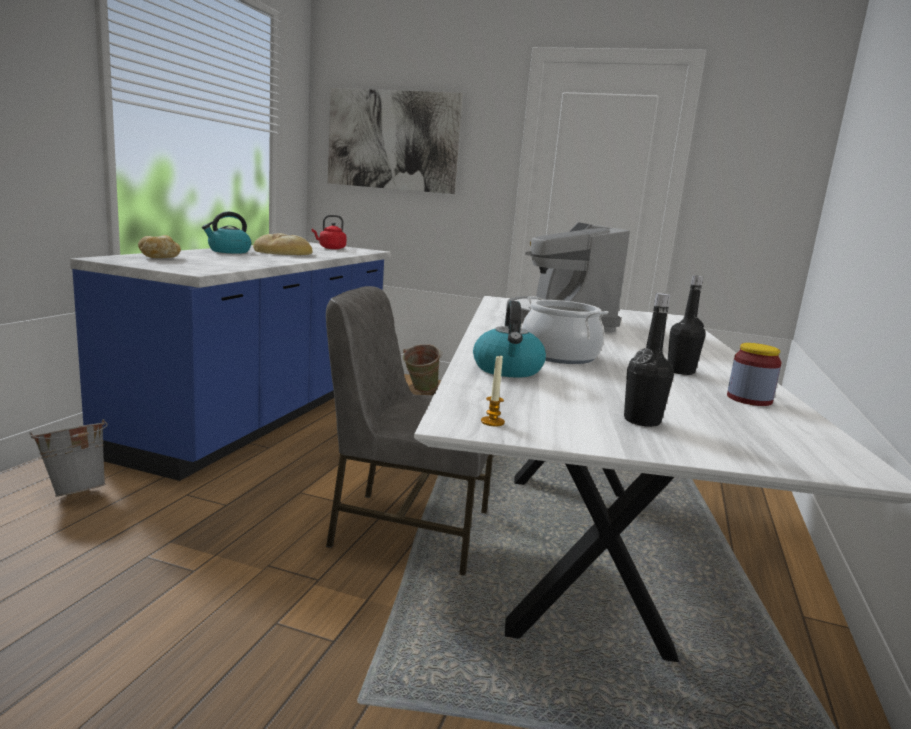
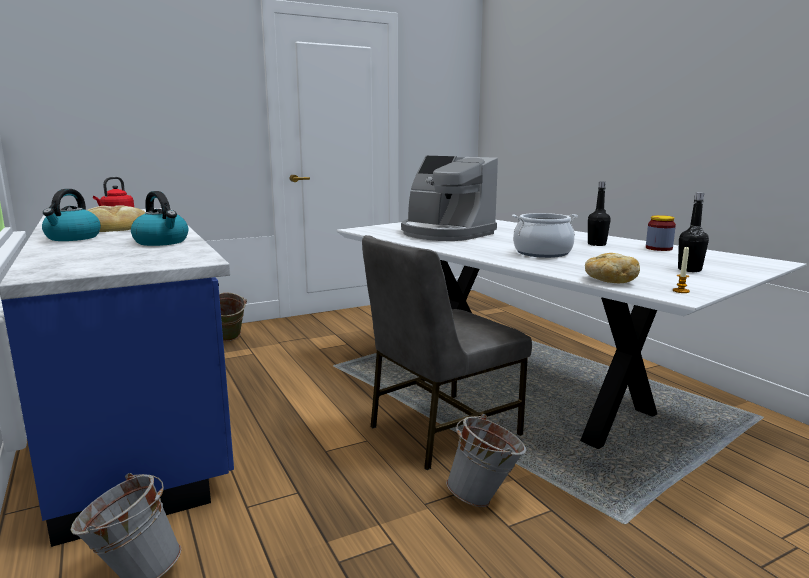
camera: 45 degrees left, 0 degrees up
bread [138,235,181,258] -> bread moved to [585,253,640,283]
picture [328,88,463,194] -> none
kettle [473,301,546,378] -> kettle moved to [131,191,188,246]
none -> grey bucket [446,414,526,507]

